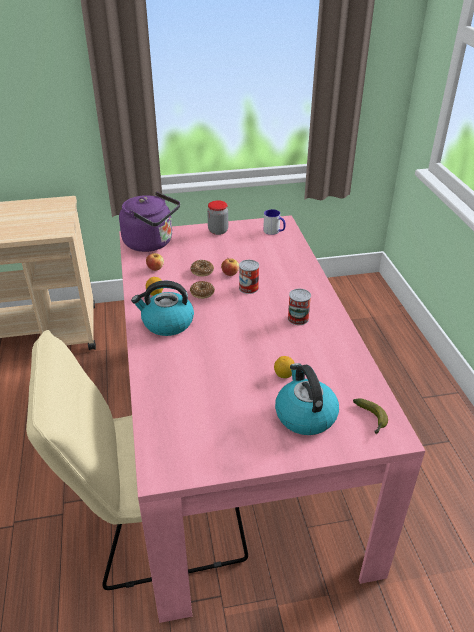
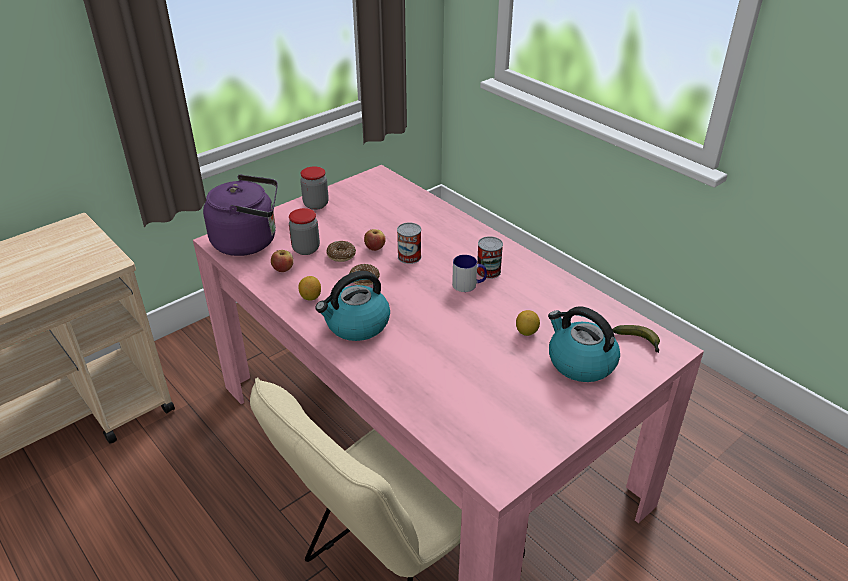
camera: 30 degrees left, 0 degrees up
mug [263,209,286,235] -> mug moved to [452,255,487,292]
none -> jar [289,208,320,255]

